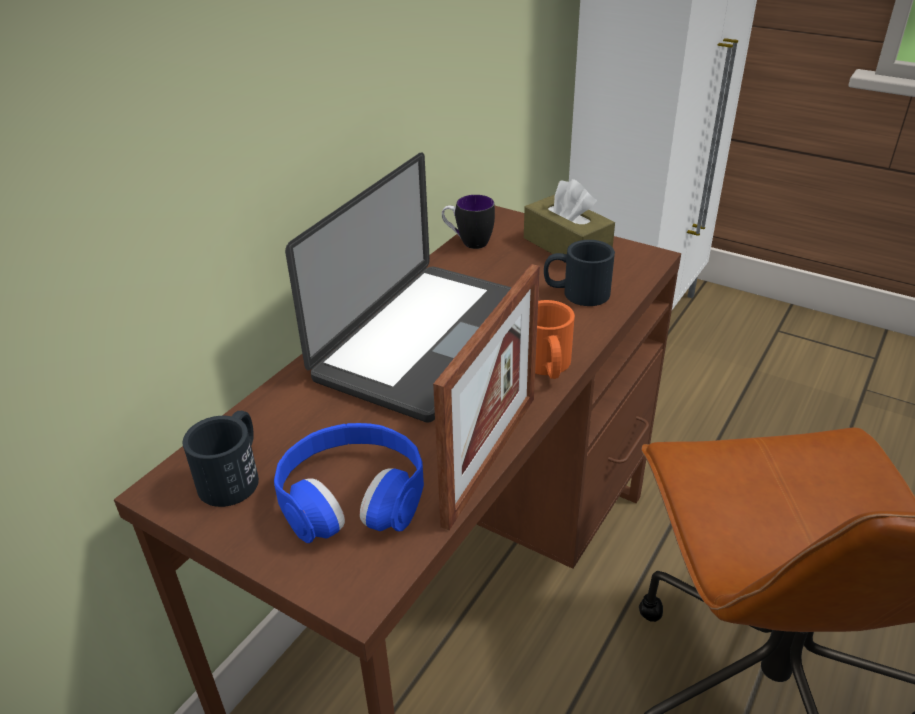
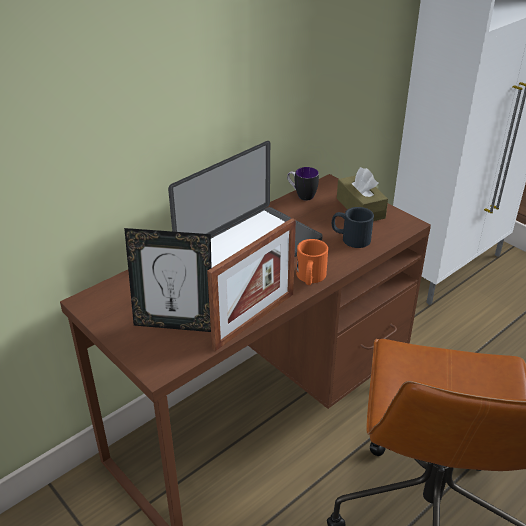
camera: 15 degrees right, 0 degrees up
black mug [183,411,259,507] -> none
blue headphones [274,423,424,543] -> picture frame [124,228,212,332]

